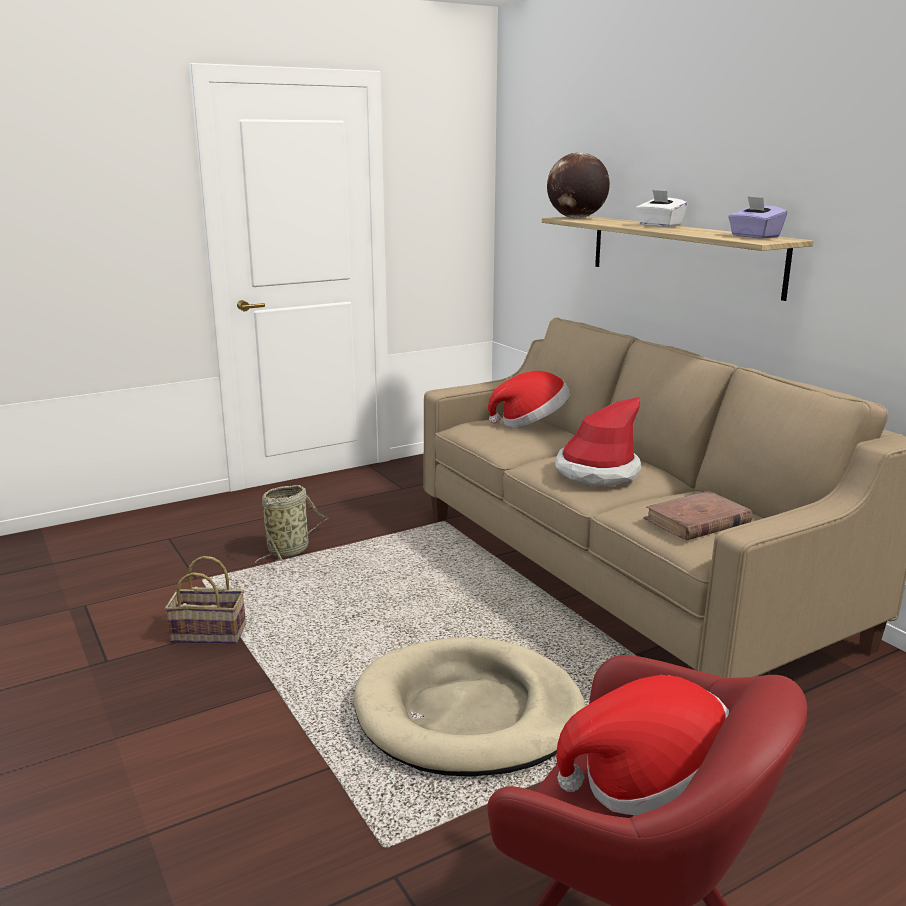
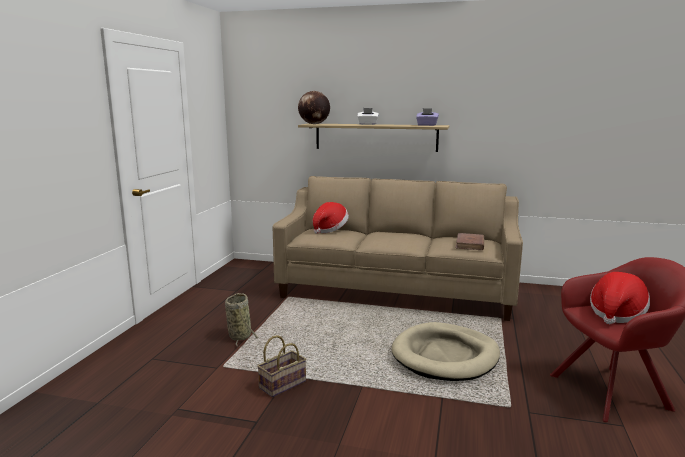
camera: 45 degrees left, 5 degrees down
hat [555,397,642,486] -> none

